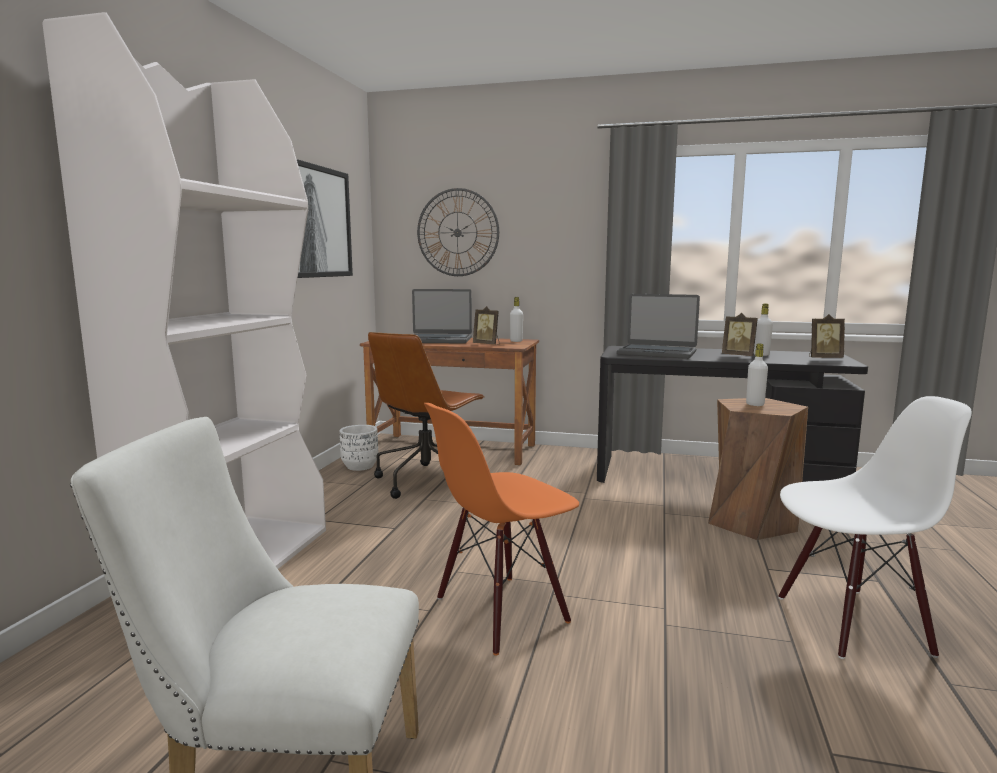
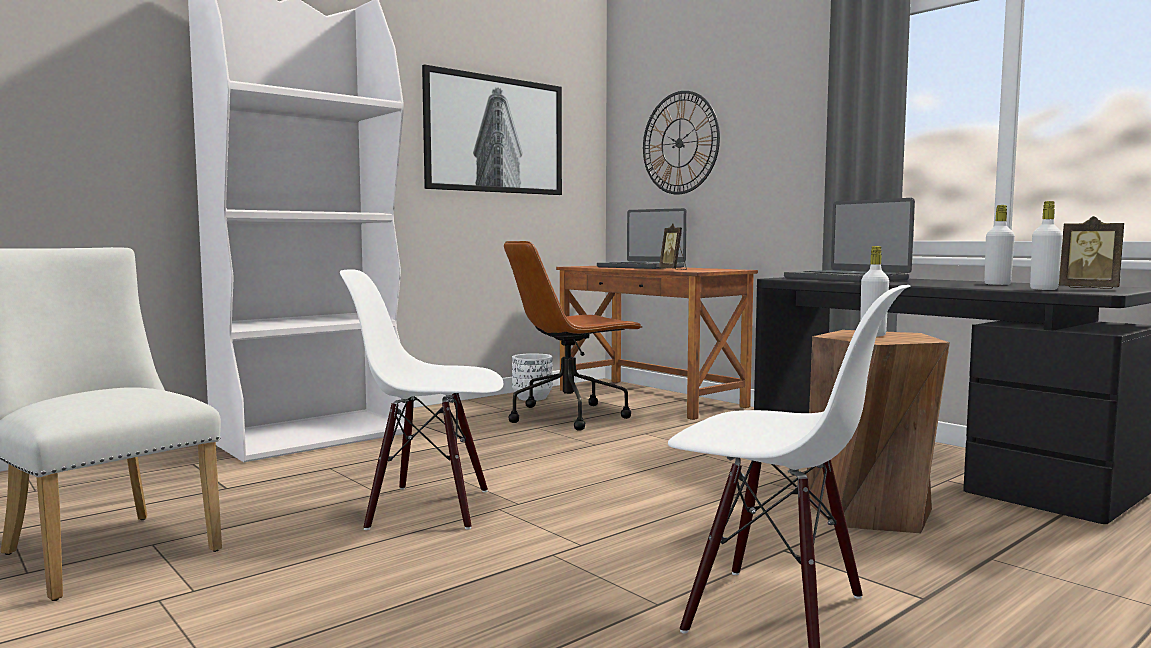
camera: 35 degrees right, 5 degrees down
orange chair [424,403,579,656] -> white chair [340,269,503,530]
white bottle [510,297,523,342] -> white bottle moved to [1030,201,1063,290]
picture frame [722,313,758,356] -> none

